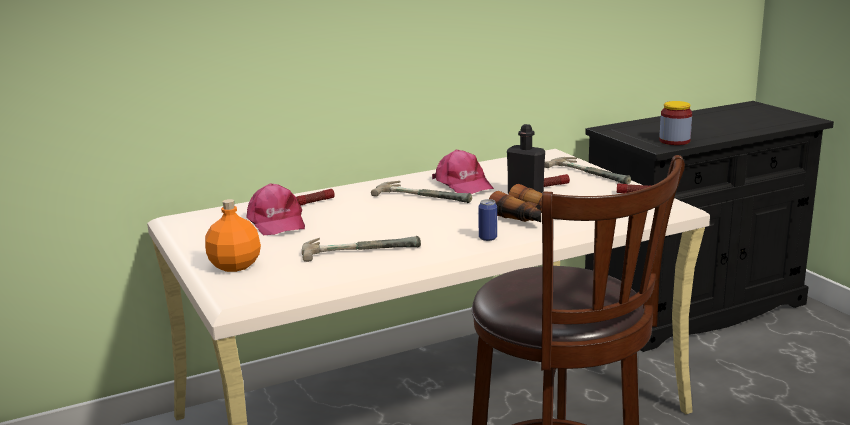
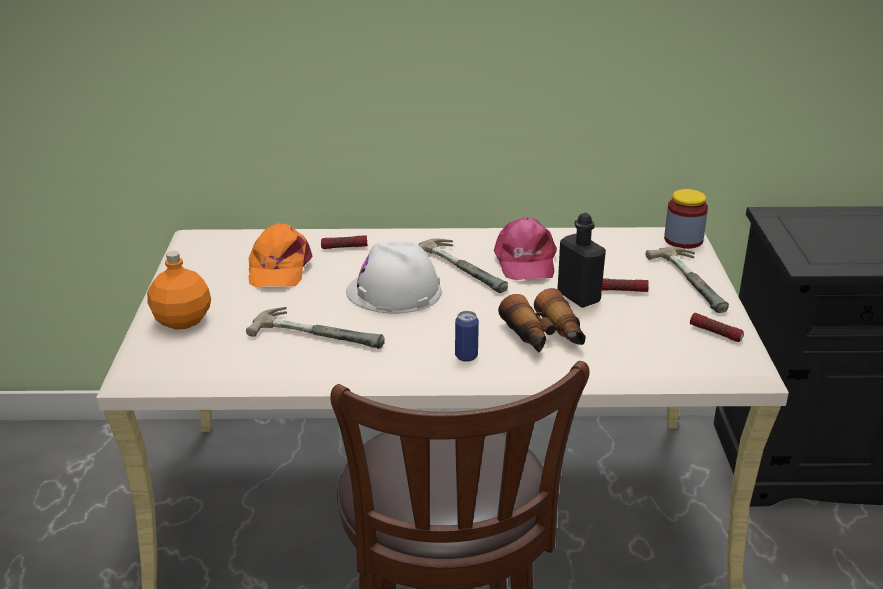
camera: 25 degrees right, 10 degrees up
pink cap [246,184,305,235] -> orange cap [249,223,313,287]
jar [659,101,692,145] -> jar moved to [664,189,708,249]
none -> white hard hat [346,242,442,313]

